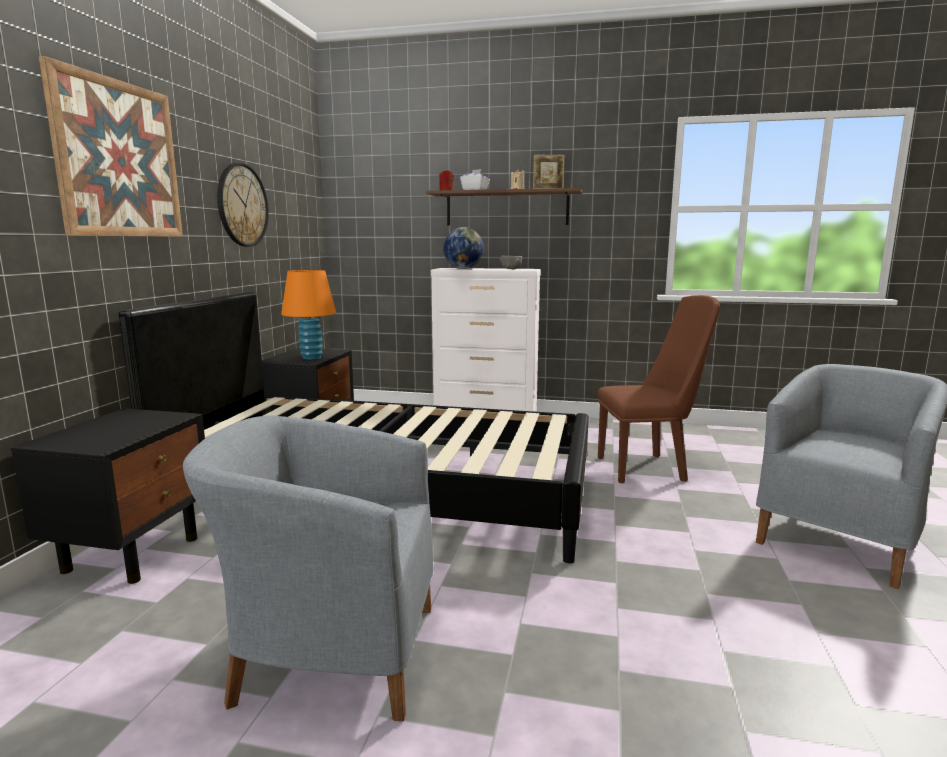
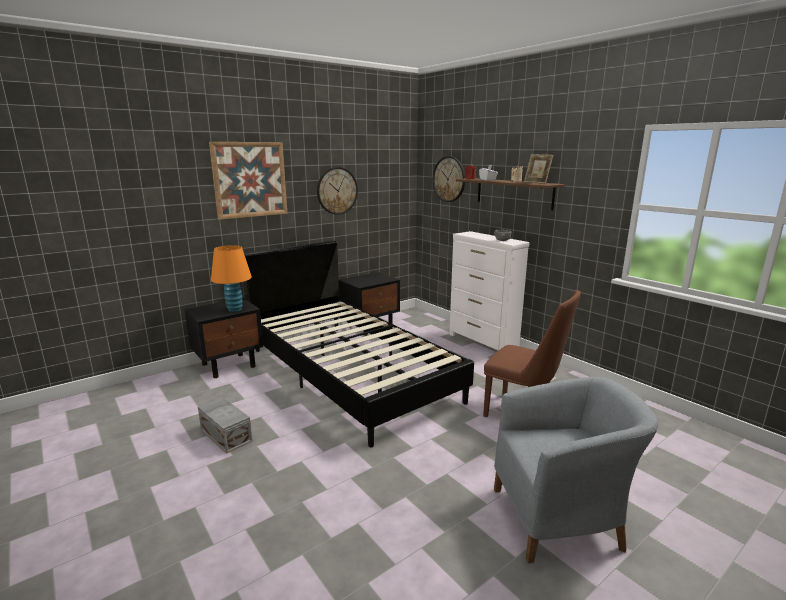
camera: 40 degrees right, 5 degrees up
grey armchair [183,416,434,721] -> grey storage box [198,397,252,454]
orange table lamp [281,270,336,360] -> orange table lamp moved to [211,245,252,312]
globe [443,227,484,269] -> none
none -> wall clock [433,156,465,202]

